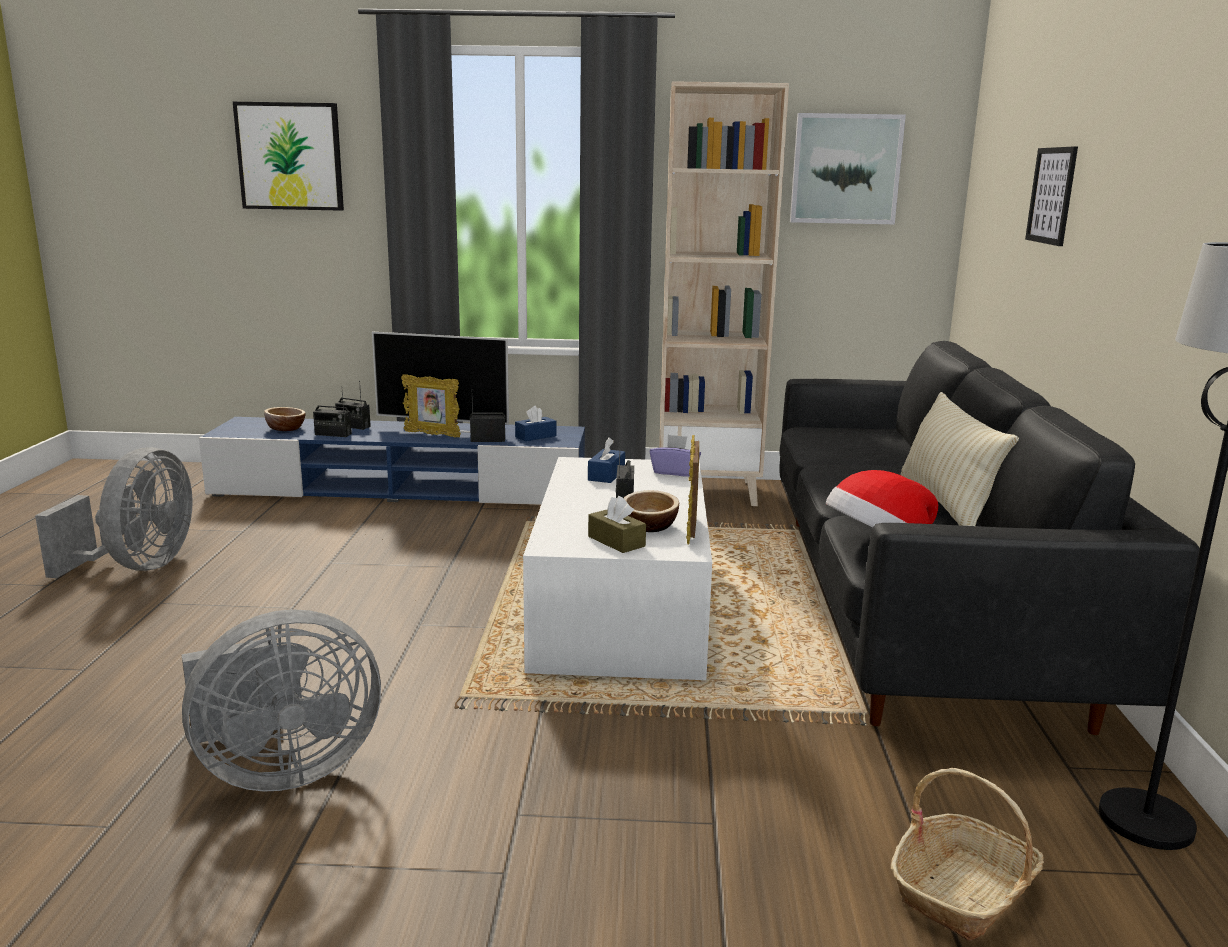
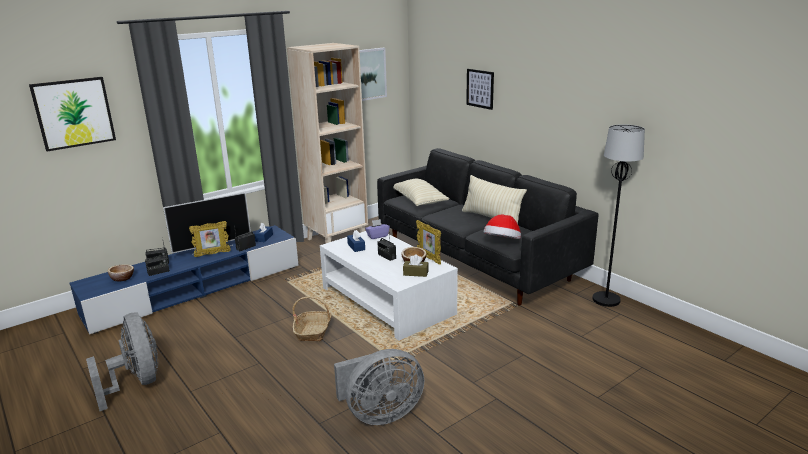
camera: 40 degrees left, 5 degrees up
grey fan [182,609,381,792] -> grey fan turned 45 degrees clockwise [334,349,424,425]
basket [891,768,1044,941] -> basket moved to [292,297,332,342]
none -> beige pillow [393,179,450,206]

